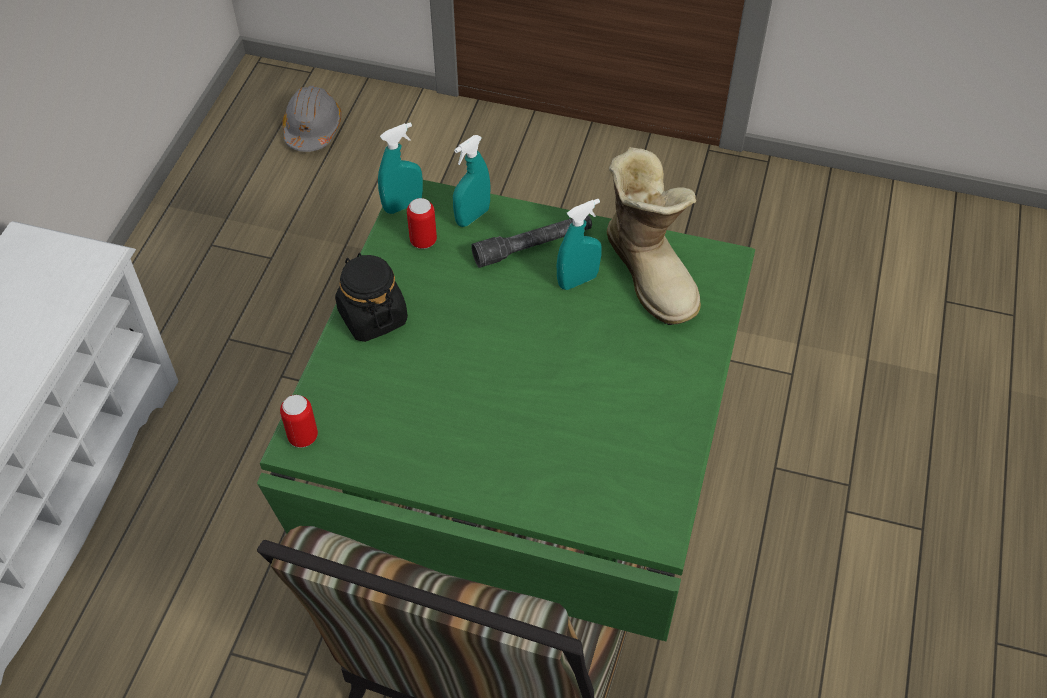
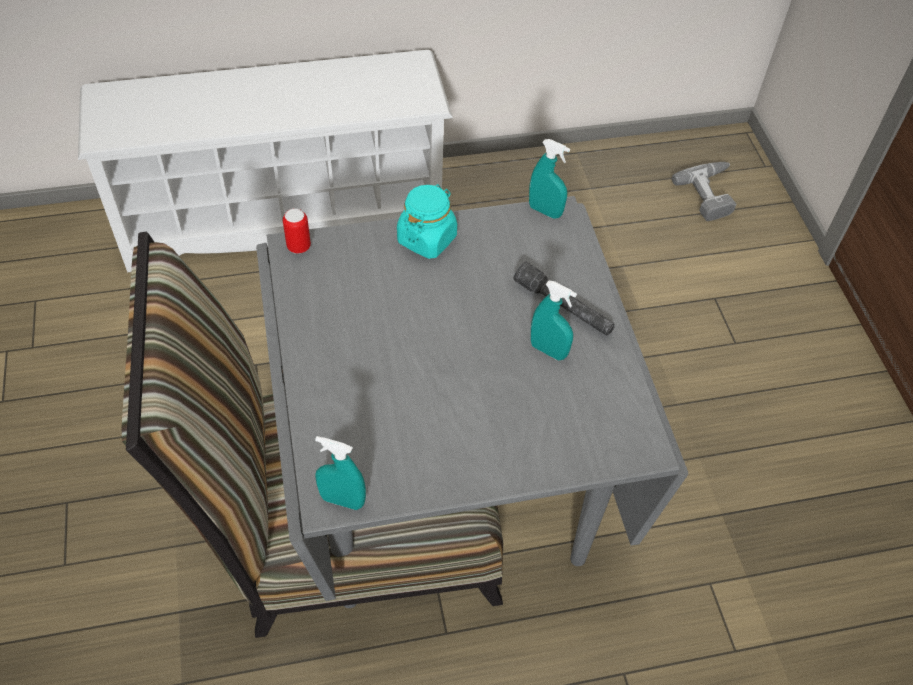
camera: 60 degrees right, 0 degrees up
green dining table [257,180,755,641] -> grey dining table [256,196,688,608]
grey hard hat [282,86,341,152] -> power drill [672,162,736,221]
black jar [335,253,408,342] -> turquoise jar [397,184,457,259]
can [407,198,437,249] -> none
turquoise spray bottle [453,135,491,227] -> turquoise spray bottle moved to [315,436,366,510]
boot [607,147,701,325] -> none

